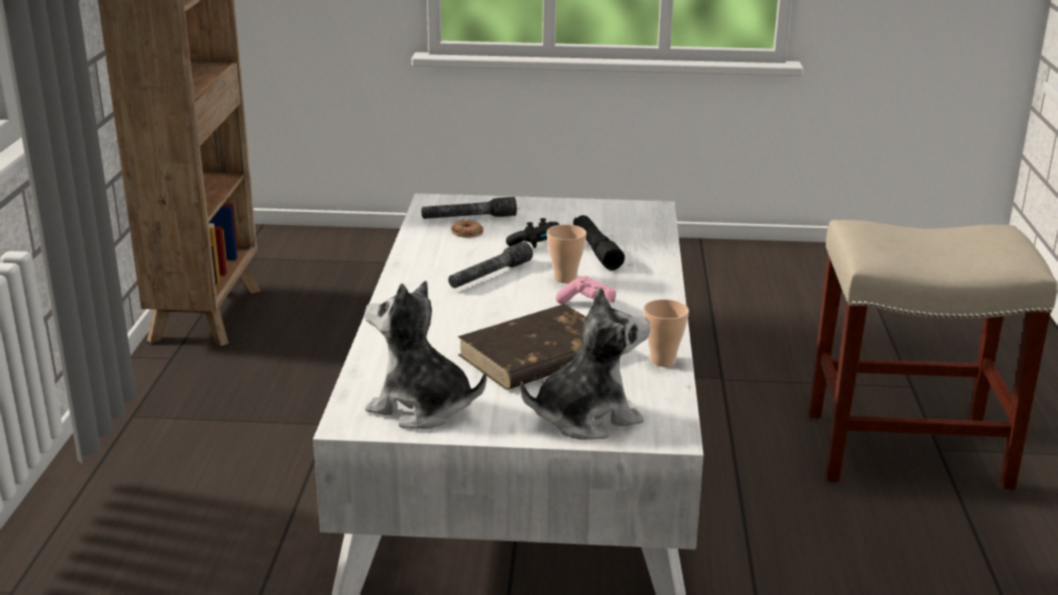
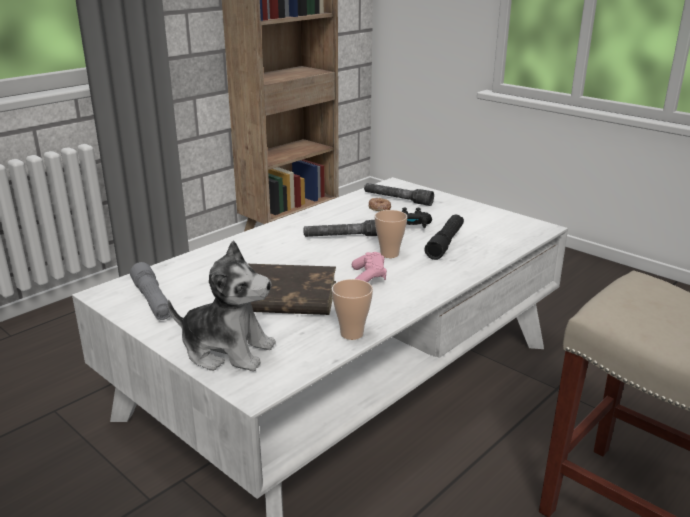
camera: 40 degrees right, 0 degrees up
plush toy [365,281,487,429] -> grey flashlight [130,262,172,320]

